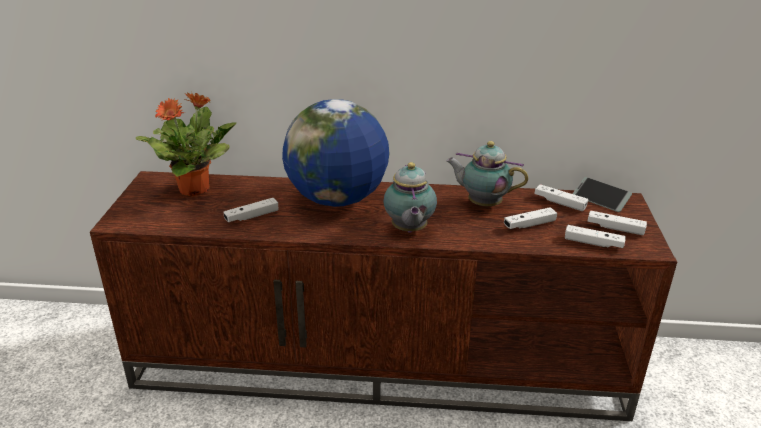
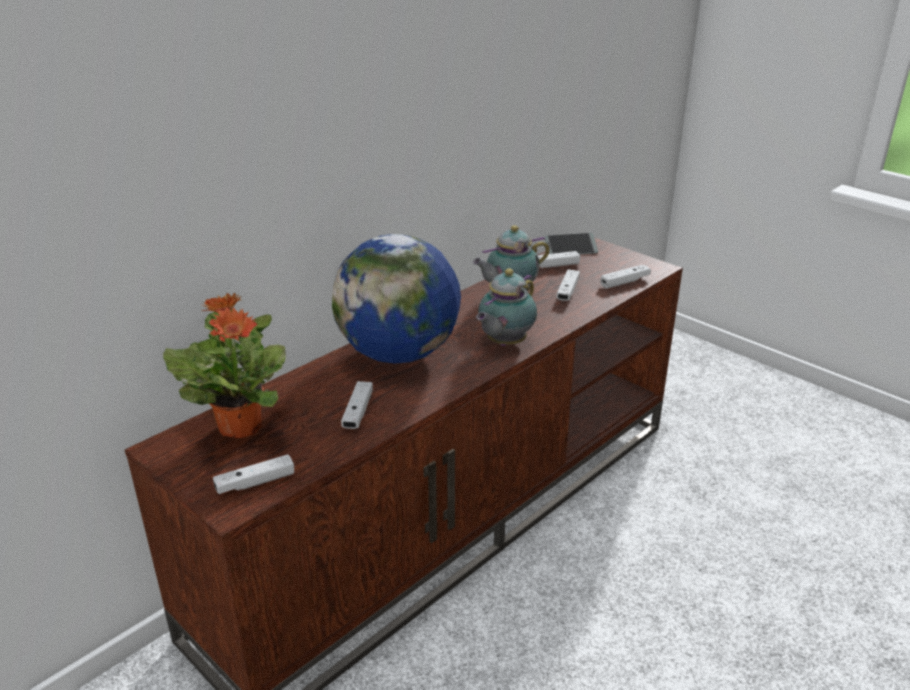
camera: 50 degrees left, 0 degrees up
teapot [383,162,437,233] -> teapot turned 90 degrees clockwise [476,268,537,346]
white game controller [588,211,647,235] -> white game controller moved to [213,454,294,494]

